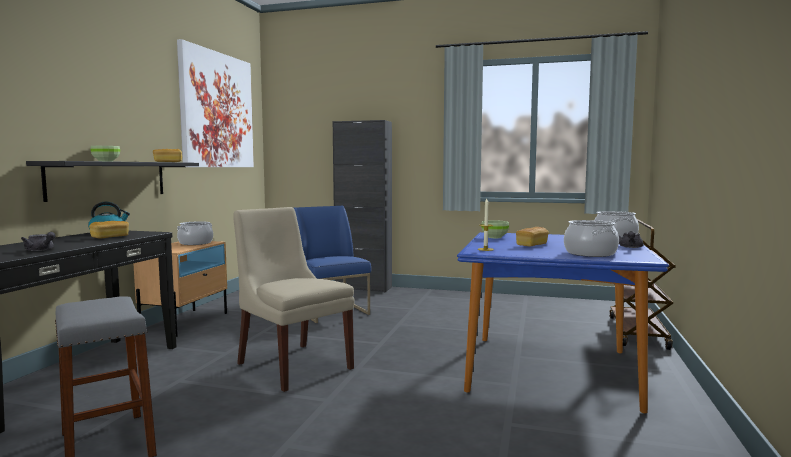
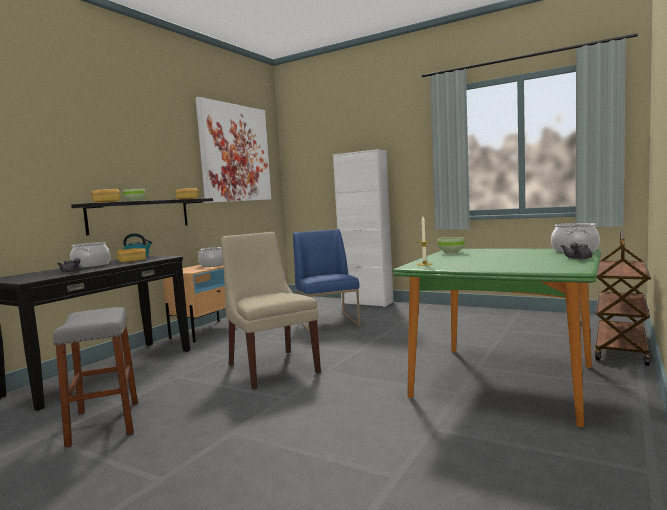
camera: 15 degrees right, 0 degrees up
black cabinet [333,120,392,293] -> white cabinet [333,149,393,307]
blue dining table [457,232,669,414] -> green dining table [393,249,601,427]
bread [516,227,549,246] -> bread moved to [91,189,120,202]
cooking pot [564,220,619,257] -> cooking pot moved to [70,242,111,268]

